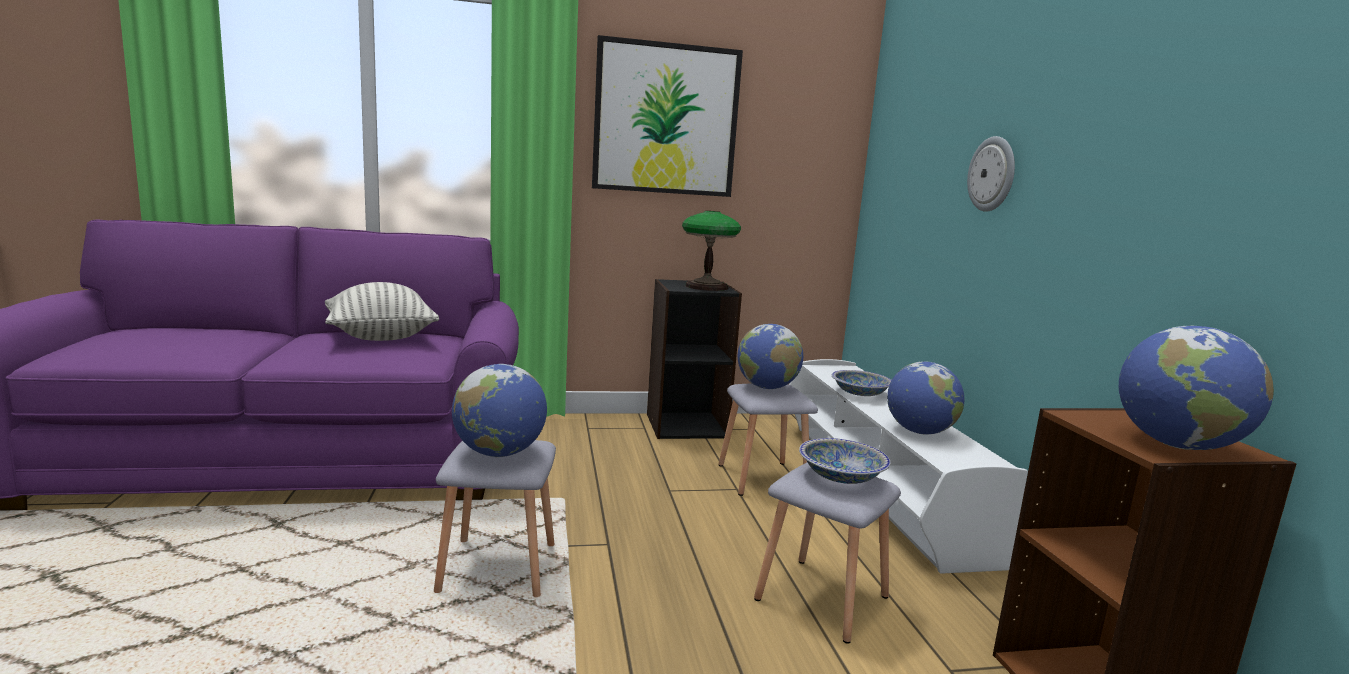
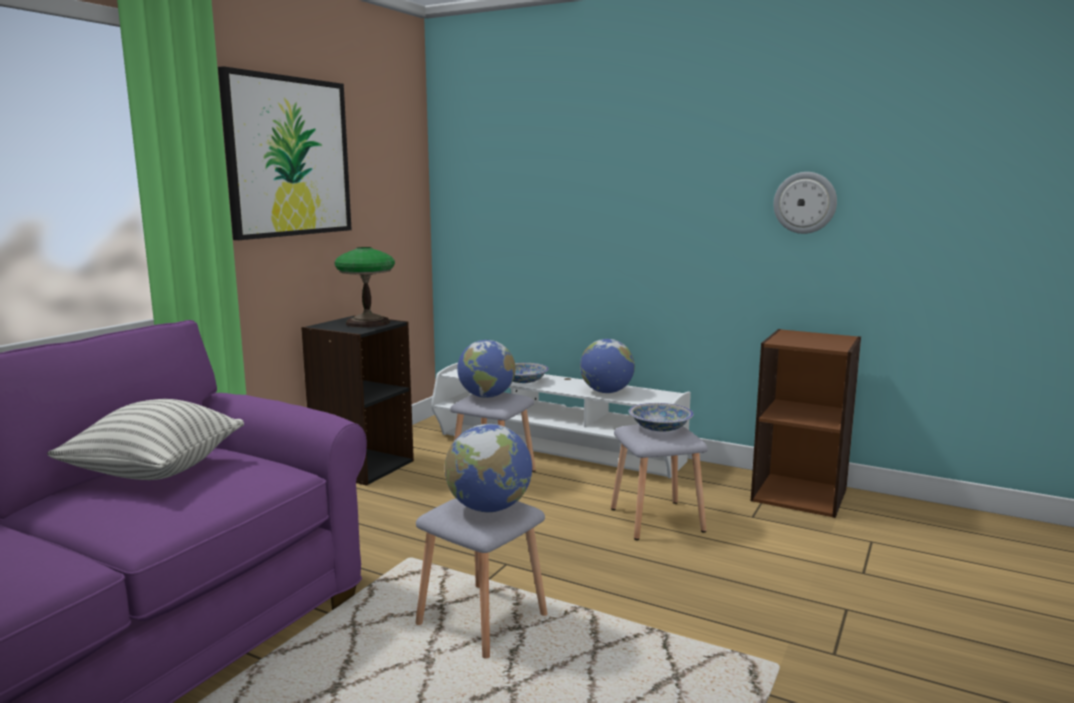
camera: 50 degrees left, 0 degrees up
wall clock [967,136,1015,212] -> wall clock moved to [773,172,837,234]
globe [1119,325,1274,450] -> none

